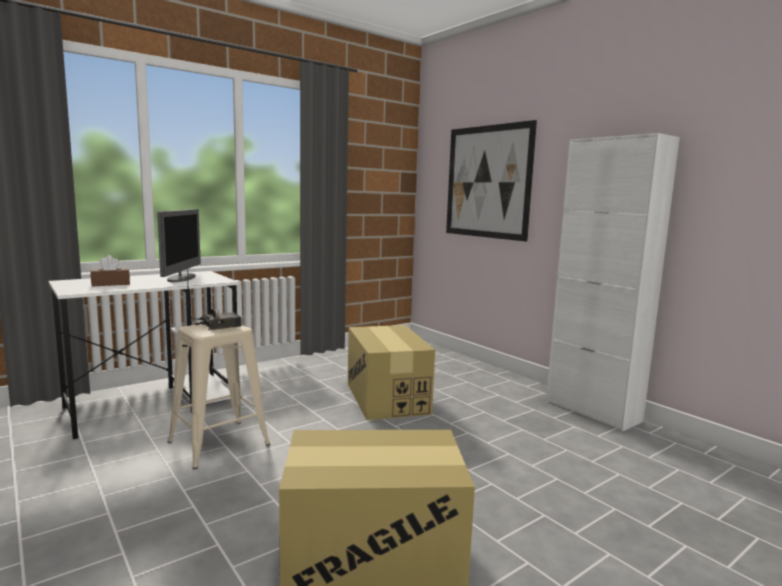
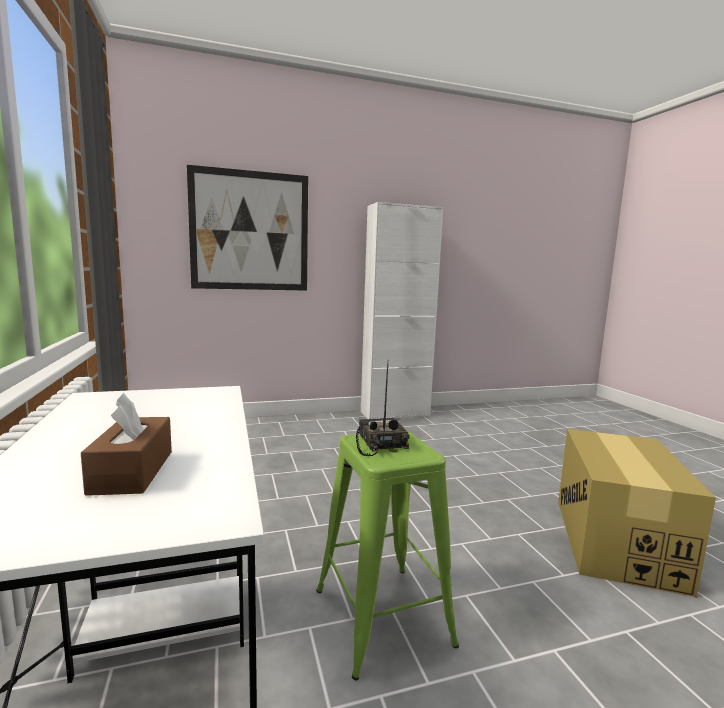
camera: 70 degrees left, 0 degrees up
monitor [157,209,201,282] -> none
beige stool [168,324,270,469] -> green stool [316,430,459,681]
cardboard box [348,325,435,420] -> none

